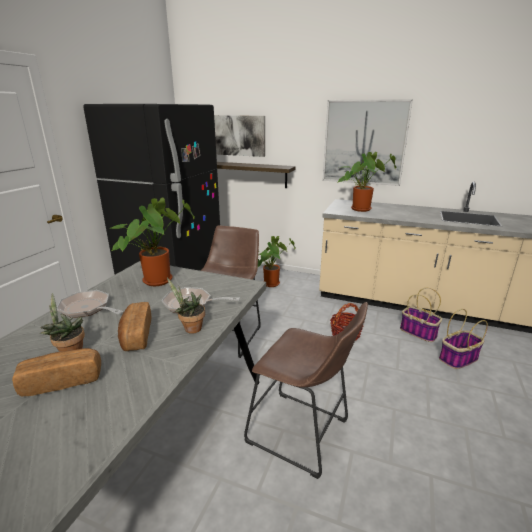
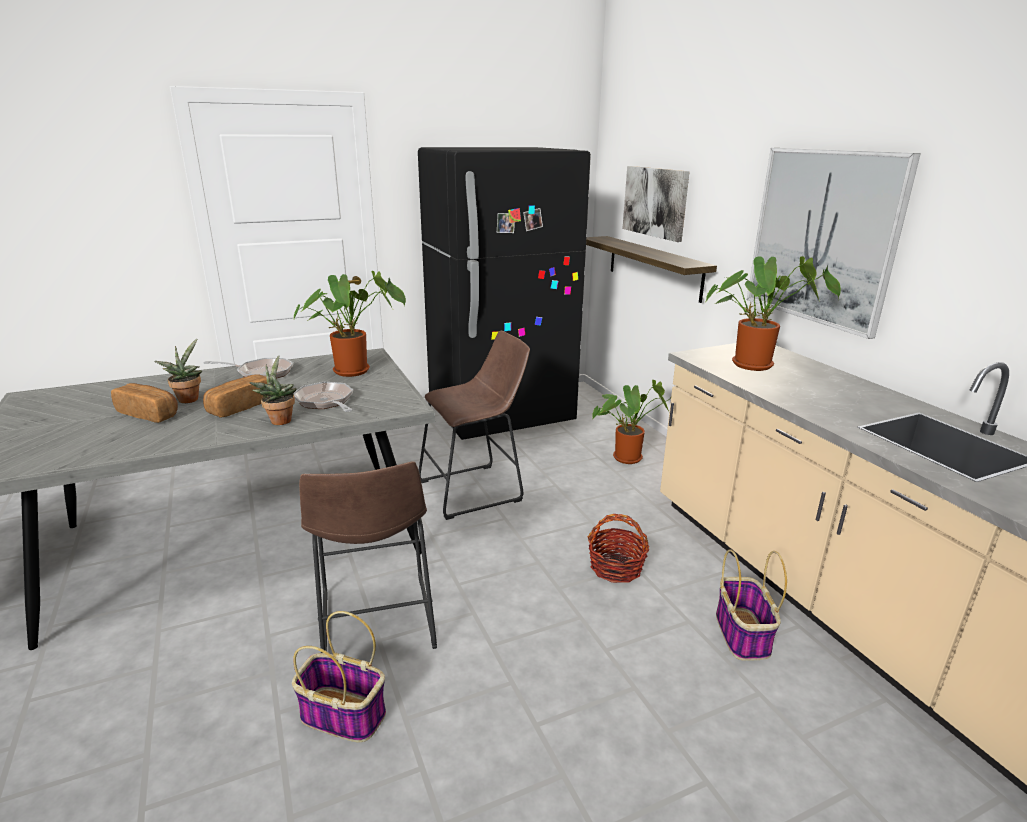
camera: 45 degrees right, 0 degrees up
frying pan [57,290,123,318] -> frying pan turned 105 degrees clockwise [204,358,293,379]
basket [439,309,488,369] -> basket moved to [292,611,386,742]

